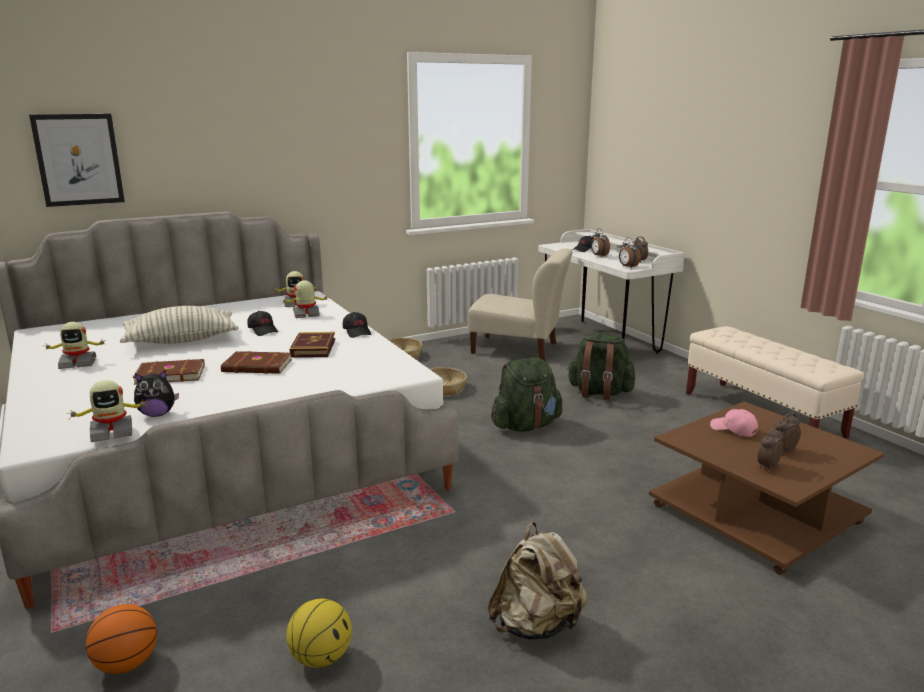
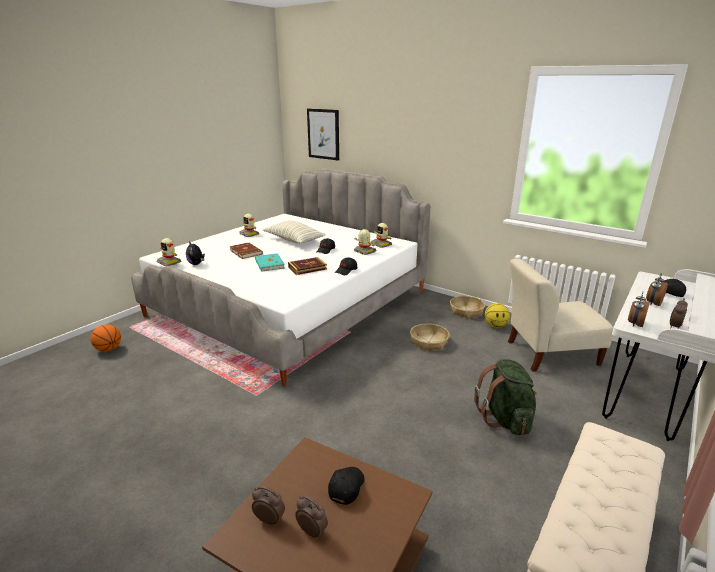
camera: 65 degrees right, 5 degrees up
brown book [221,351,292,374] -> turquoise book [255,253,285,272]
basketball [286,599,352,668] -> basketball moved to [484,303,510,328]
beige chair [468,249,573,362] -> beige chair turned 90 degrees clockwise [508,259,613,372]
beige backpack [488,522,587,640] -> none
green backpack [491,358,562,432] -> none
pink cap [710,409,758,437] -> black cap [328,467,365,505]

